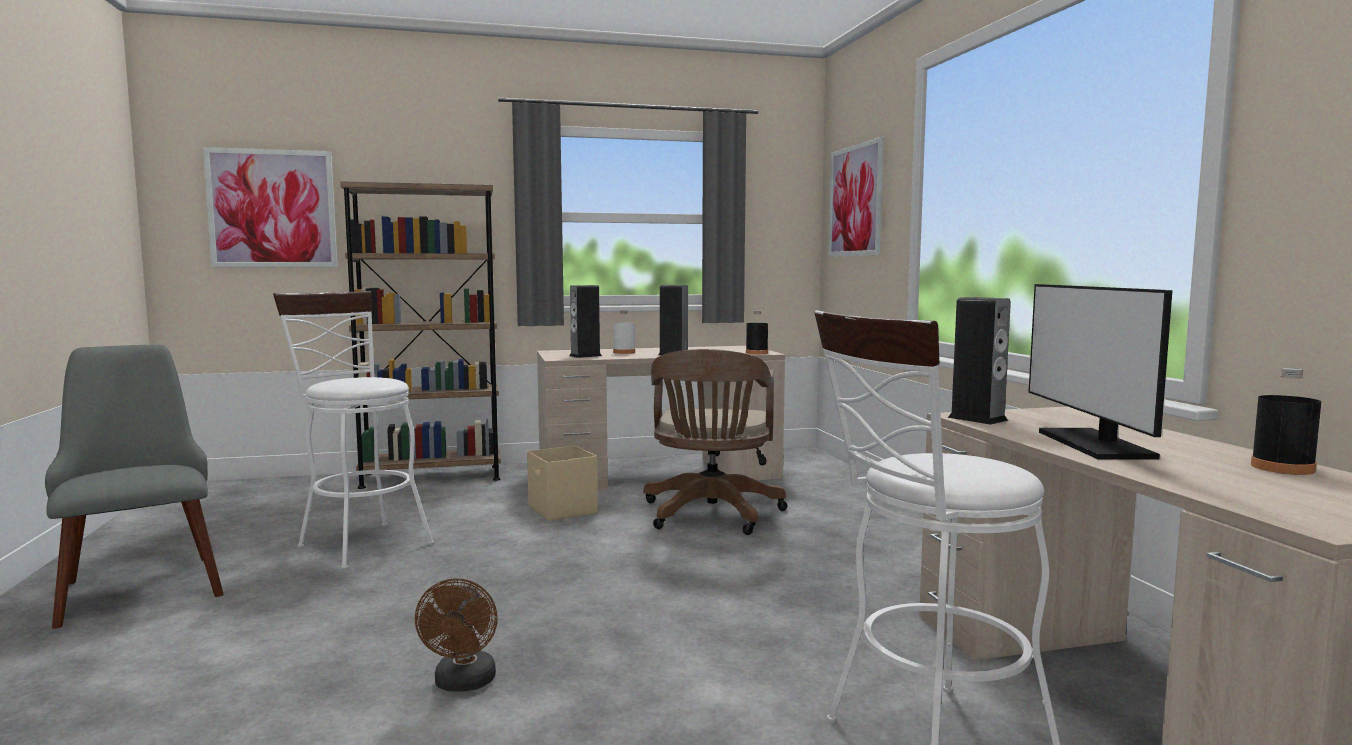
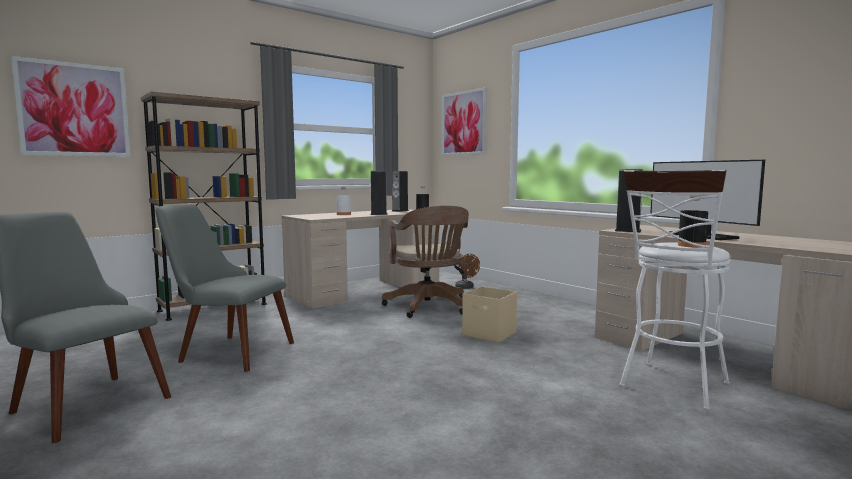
camera: 25 degrees left, 0 degrees up
white stool [273,291,434,570] -> grey chair [156,204,294,372]
brown fan [415,578,497,692] -> brown fan moved to [455,254,480,289]
beige storage box [527,445,598,521] -> beige storage box moved to [462,286,517,343]
speaker [569,285,602,358] -> speaker moved to [392,171,409,212]
black bottle [1251,368,1322,475] -> black bottle moved to [678,196,708,248]

